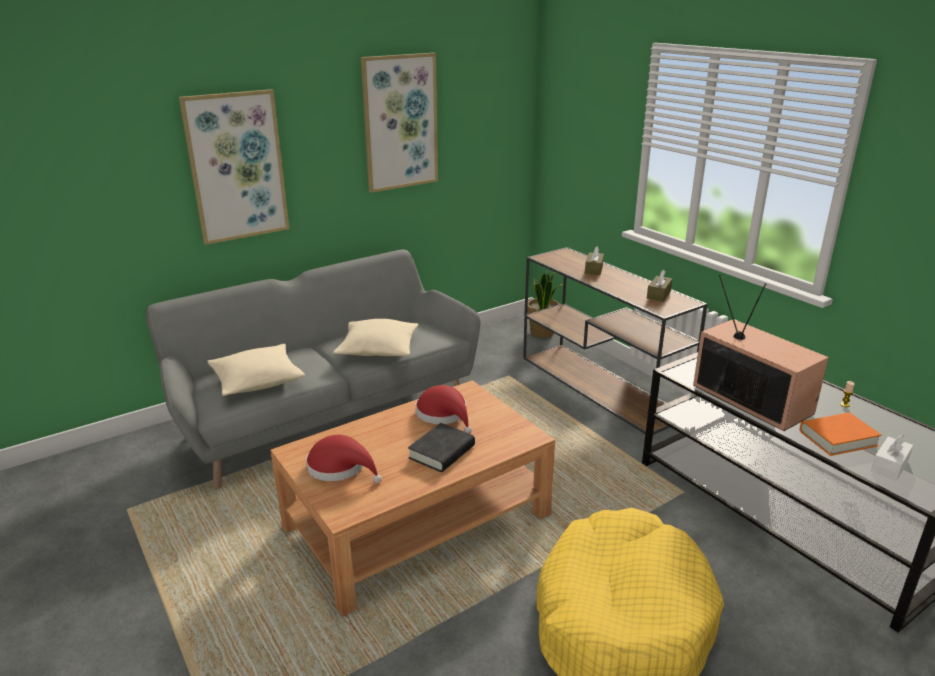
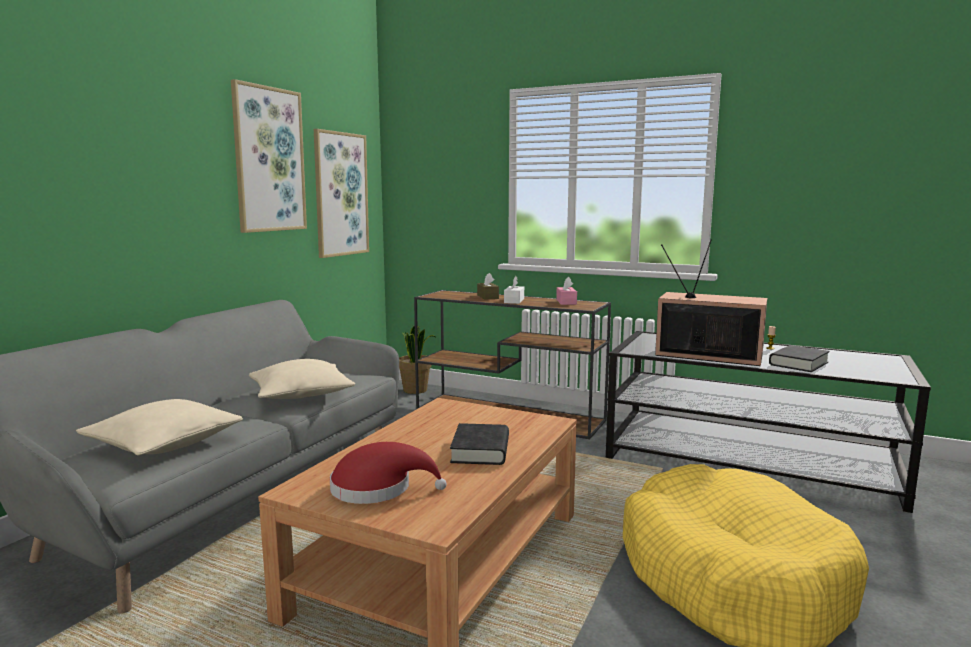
camera: 30 degrees left, 15 degrees down
picture [179,89,289,245] -> picture moved to [314,129,369,258]
red hat [416,385,472,434] -> none
brown tissue box [647,270,673,302] -> pink tissue box [556,277,577,305]
orange book [800,412,882,456] -> black book [769,345,830,372]
white tissue box [871,434,913,481] -> white tissue box moved to [504,276,524,304]

